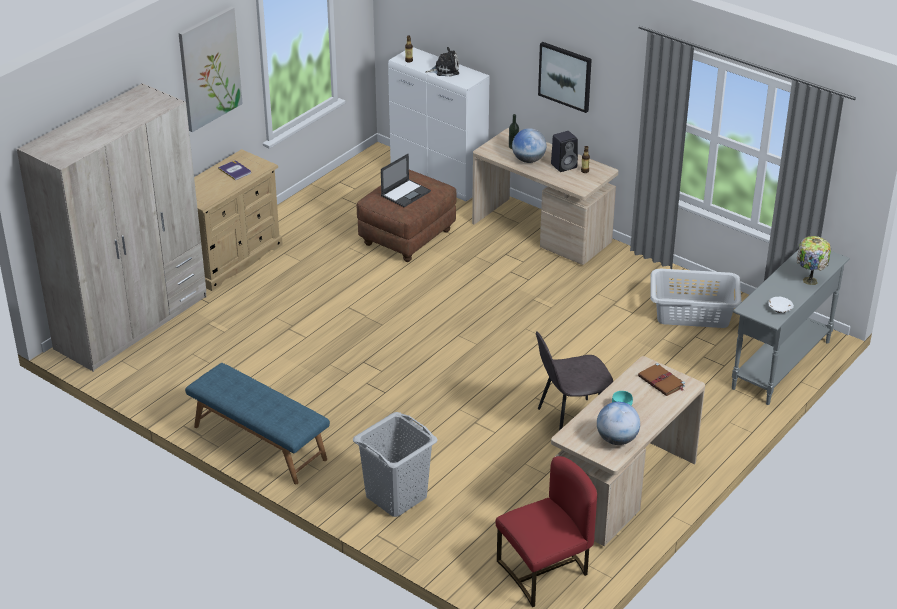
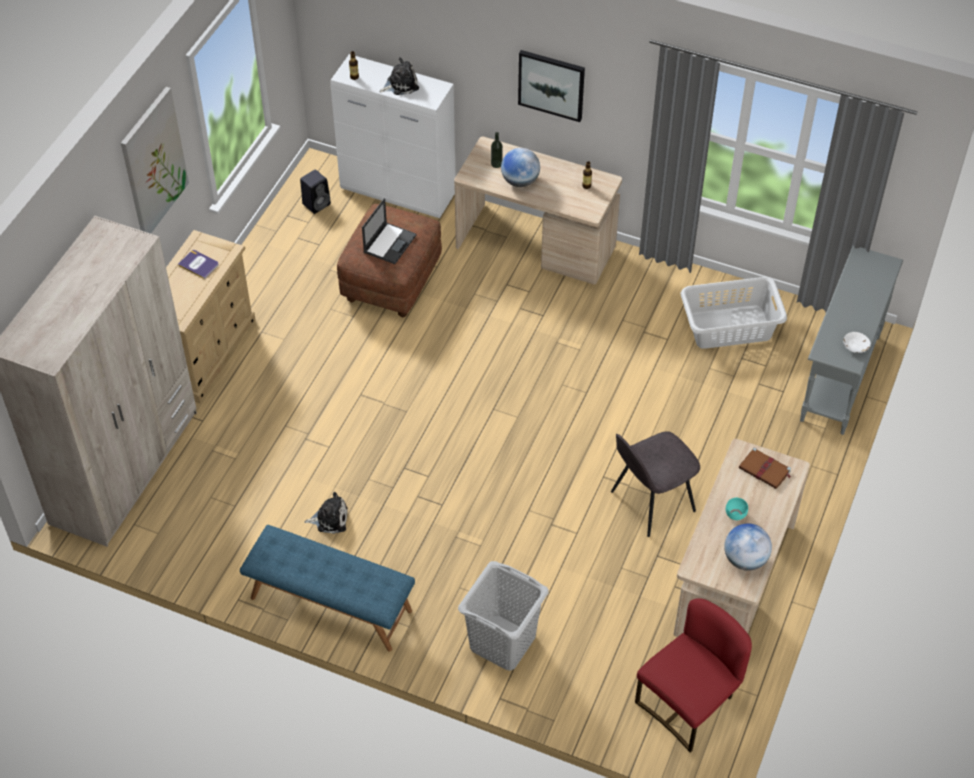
camera: 15 degrees left, 15 degrees up
black speaker [551,131,578,172] -> black speaker moved to [300,170,331,214]
table lamp [797,236,831,285] -> none
none -> plush toy [304,492,348,534]

